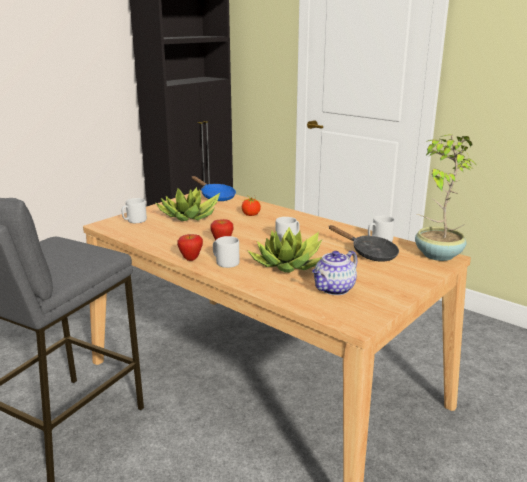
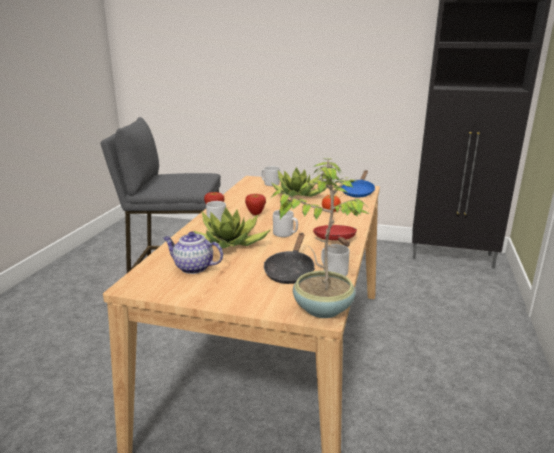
camera: 65 degrees right, 0 degrees up
none -> red frying pan [313,225,357,247]

